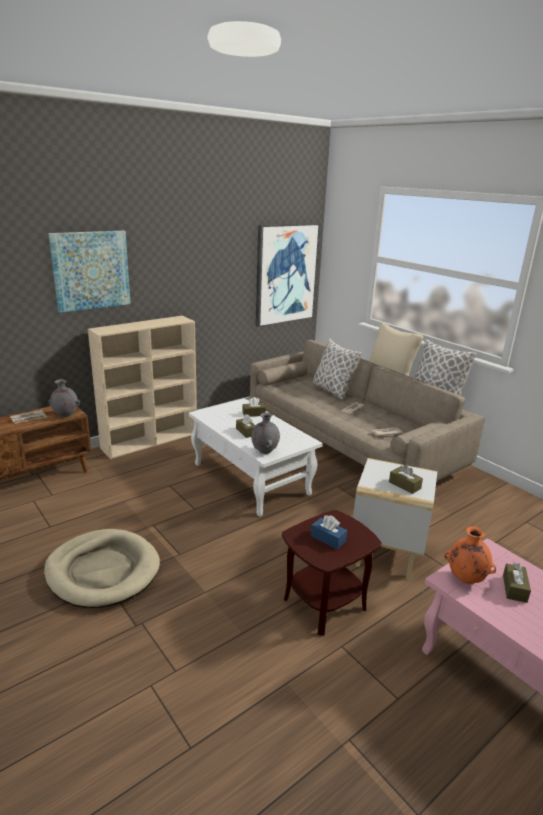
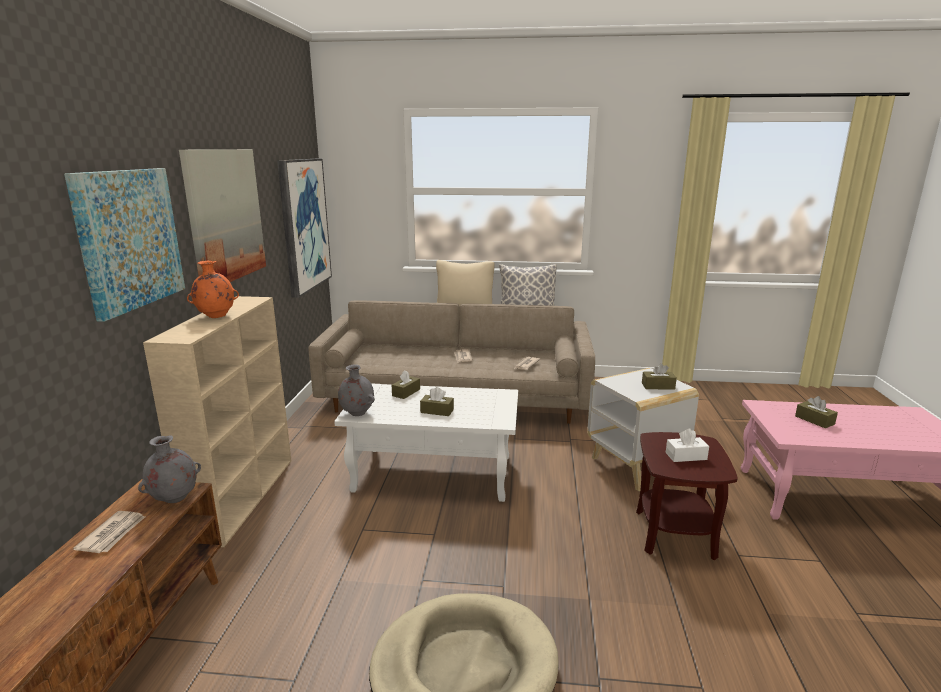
camera: 45 degrees left, 5 degrees down
grey vase [251,413,280,454] -> grey vase moved to [338,365,375,416]
blue tissue box [311,515,347,549] -> white tissue box [666,428,709,462]
pillow [312,339,362,400] -> none
orange vase [444,526,496,584] -> orange vase moved to [187,261,239,318]
none -> picture [179,149,266,282]

